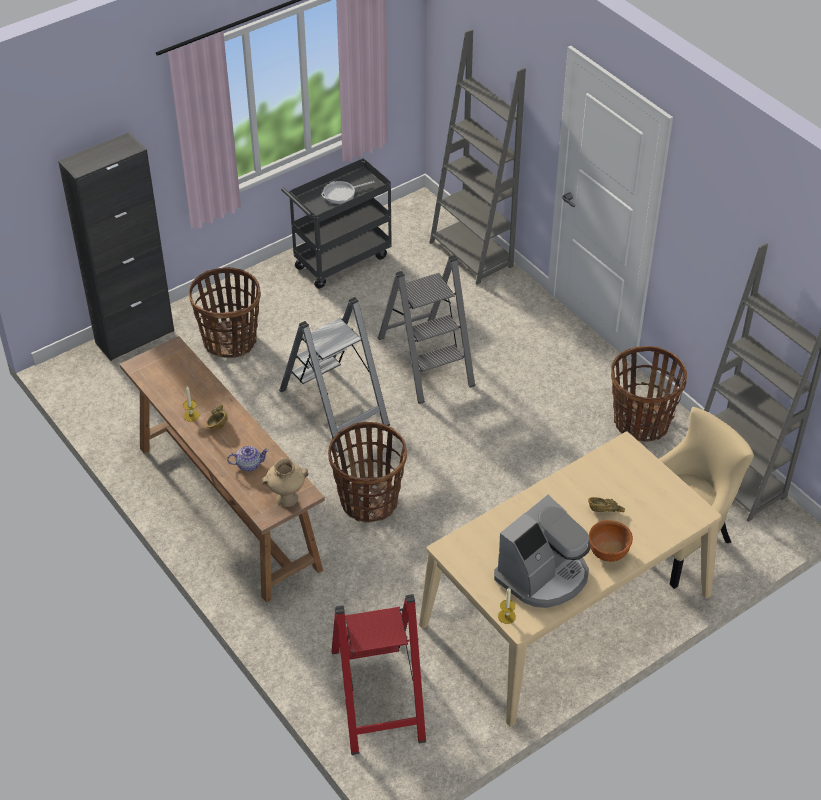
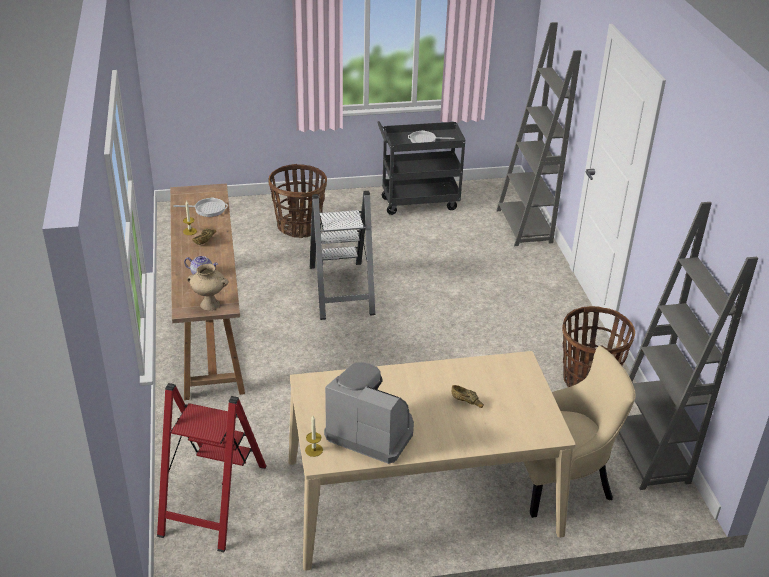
camera: 25 degrees right, 10 degrees down
black cabinet [58,132,174,361] -> none
basket [328,422,407,523] -> none
grey step ladder [378,255,475,404] -> none
coffee machine [494,495,591,608] -> coffee machine turned 135 degrees counterclockwise [324,362,414,464]
brown bowl [589,520,633,562] -> none
none -> frying pan [173,197,228,217]

